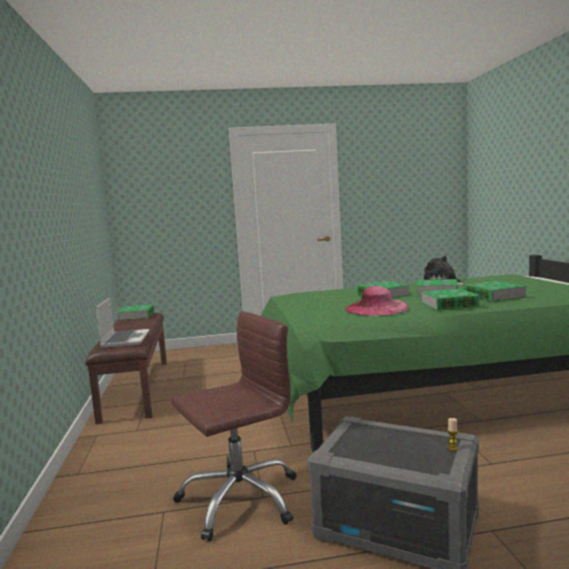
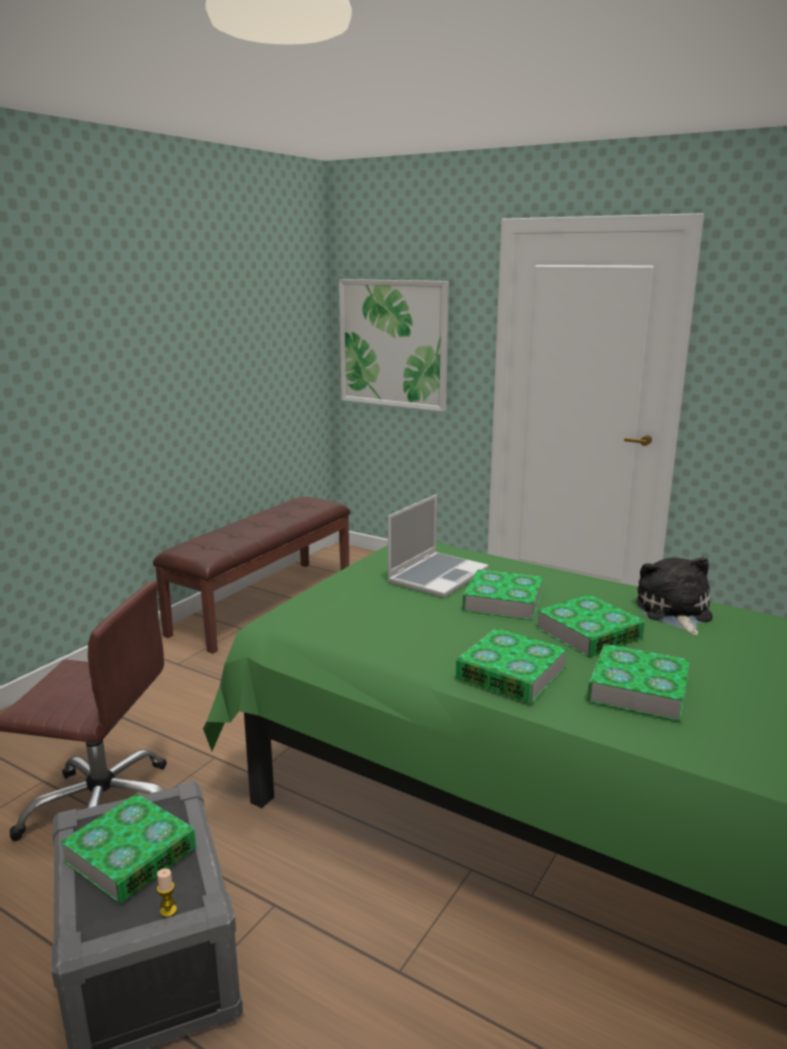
camera: 40 degrees right, 10 degrees up
laptop [96,297,149,348] -> laptop moved to [387,494,489,598]
book [117,304,154,320] -> book moved to [60,793,197,904]
pink hat [345,286,409,316] -> none
none -> picture [339,279,449,412]

